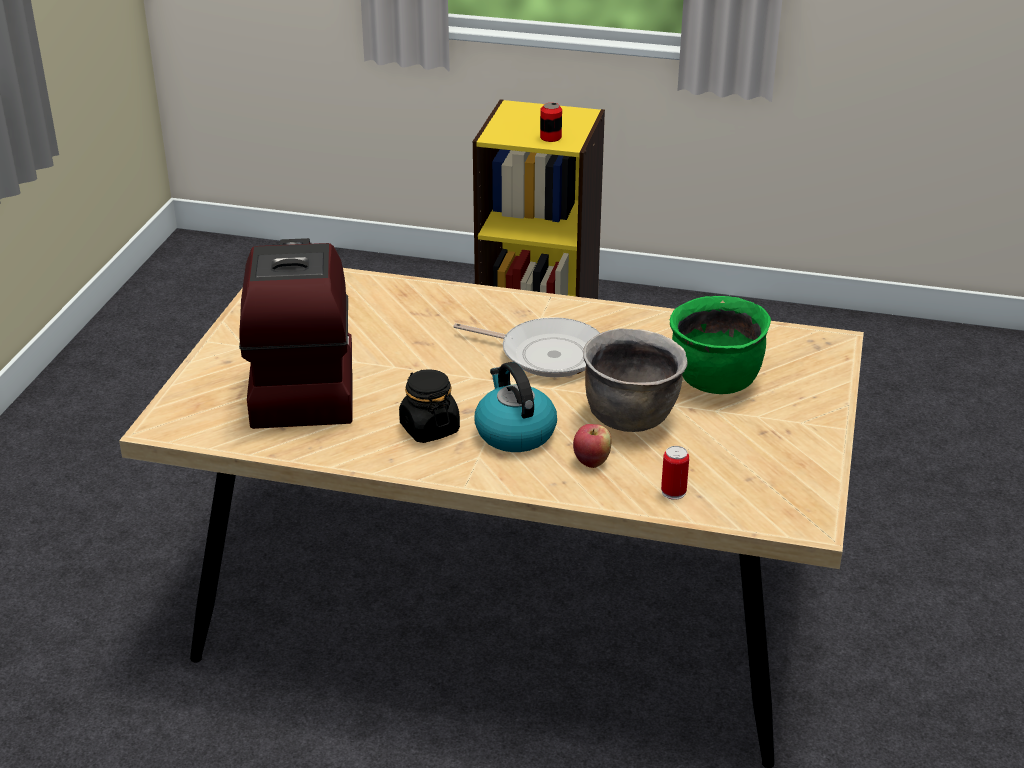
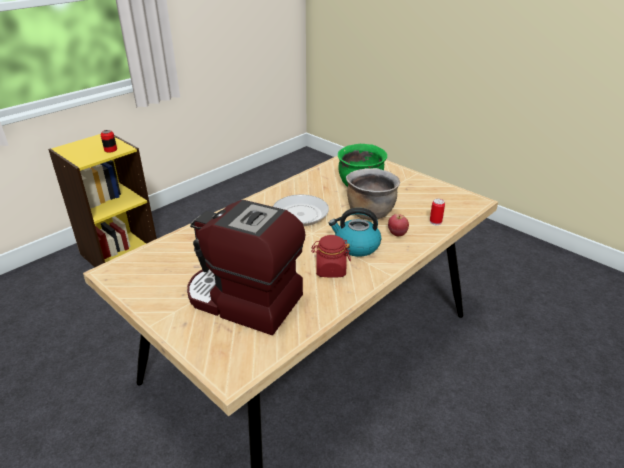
camera: 60 degrees left, 0 degrees up
black jar [399,369,460,443] -> red jar [311,235,351,278]

